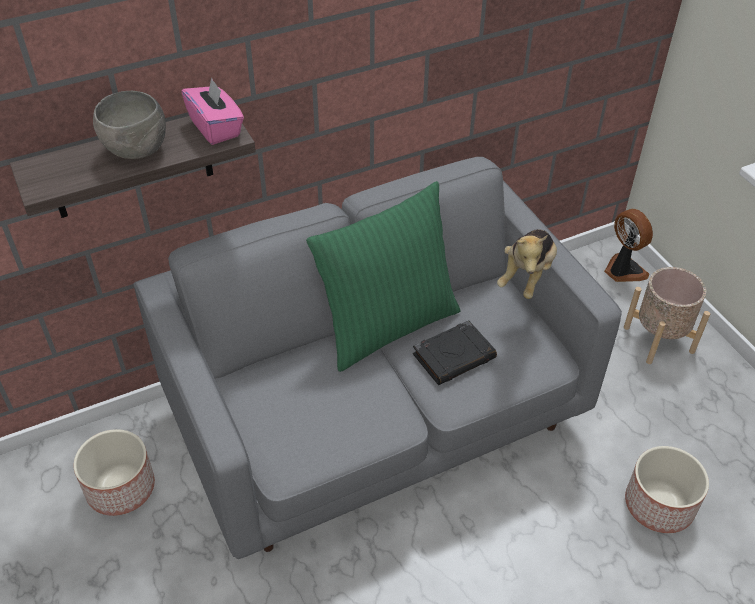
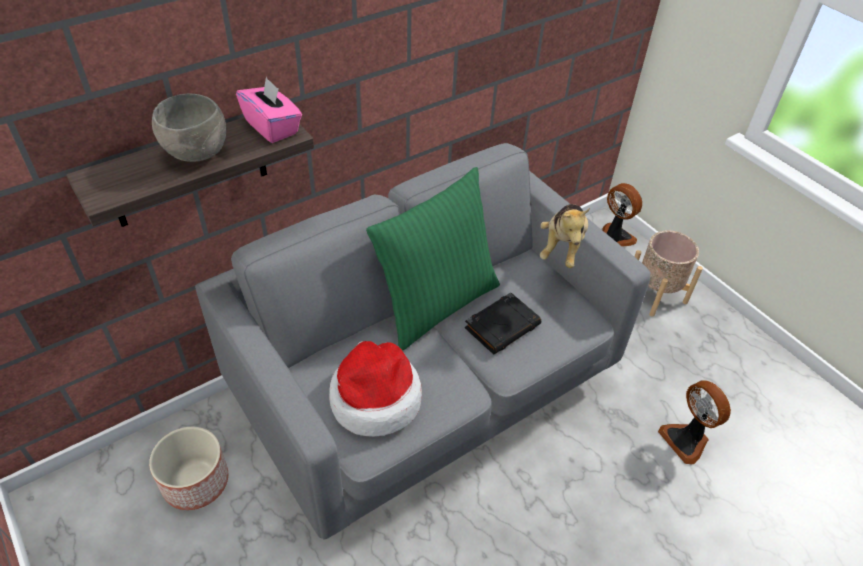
camera: 10 degrees left, 0 degrees up
planter [625,446,709,533] -> fan [658,380,731,464]
none -> hat [329,341,422,437]

